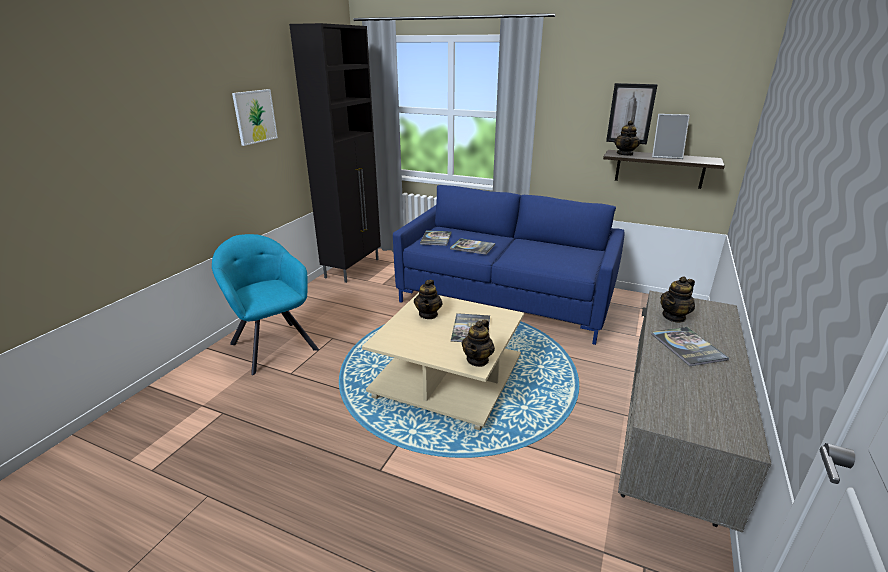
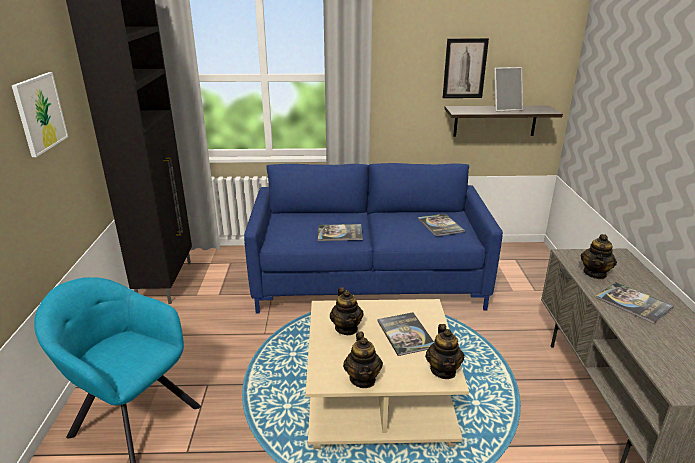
camera: 25 degrees left, 0 degrees up
book [420,230,451,246] -> book moved to [418,213,465,236]
teapot [614,120,640,156] -> teapot moved to [343,332,383,388]

